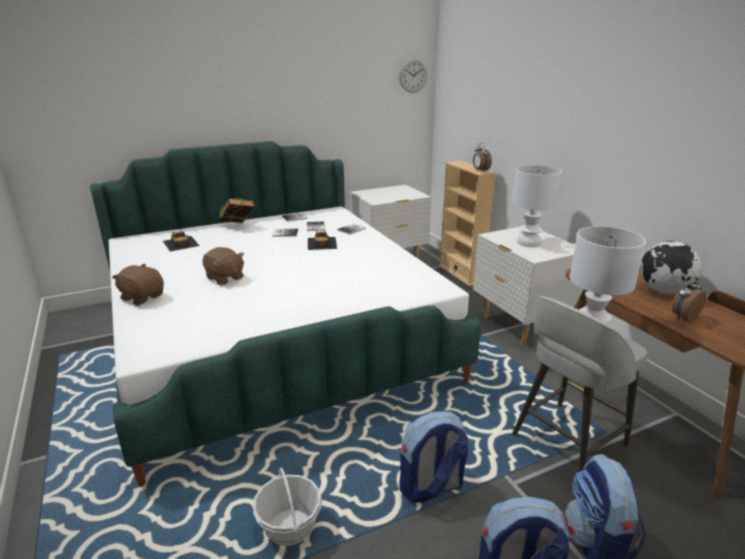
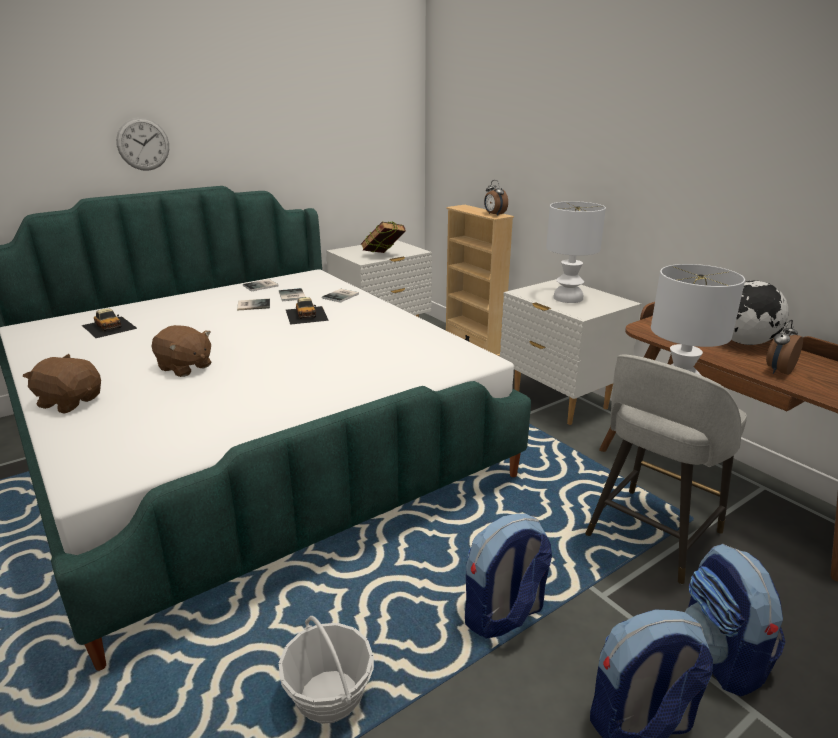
camera: 10 degrees left, 0 degrees up
book [218,198,254,223] -> book moved to [361,222,406,253]
wall clock [399,58,427,93] -> wall clock moved to [116,118,169,171]

